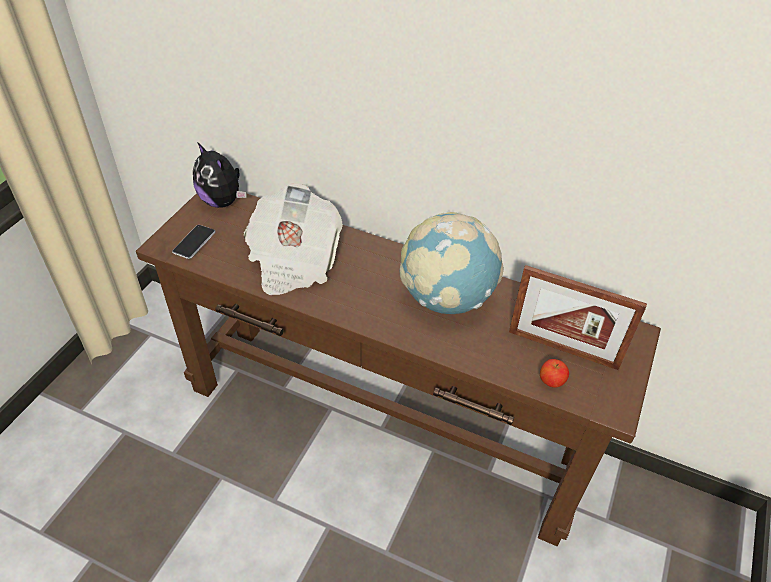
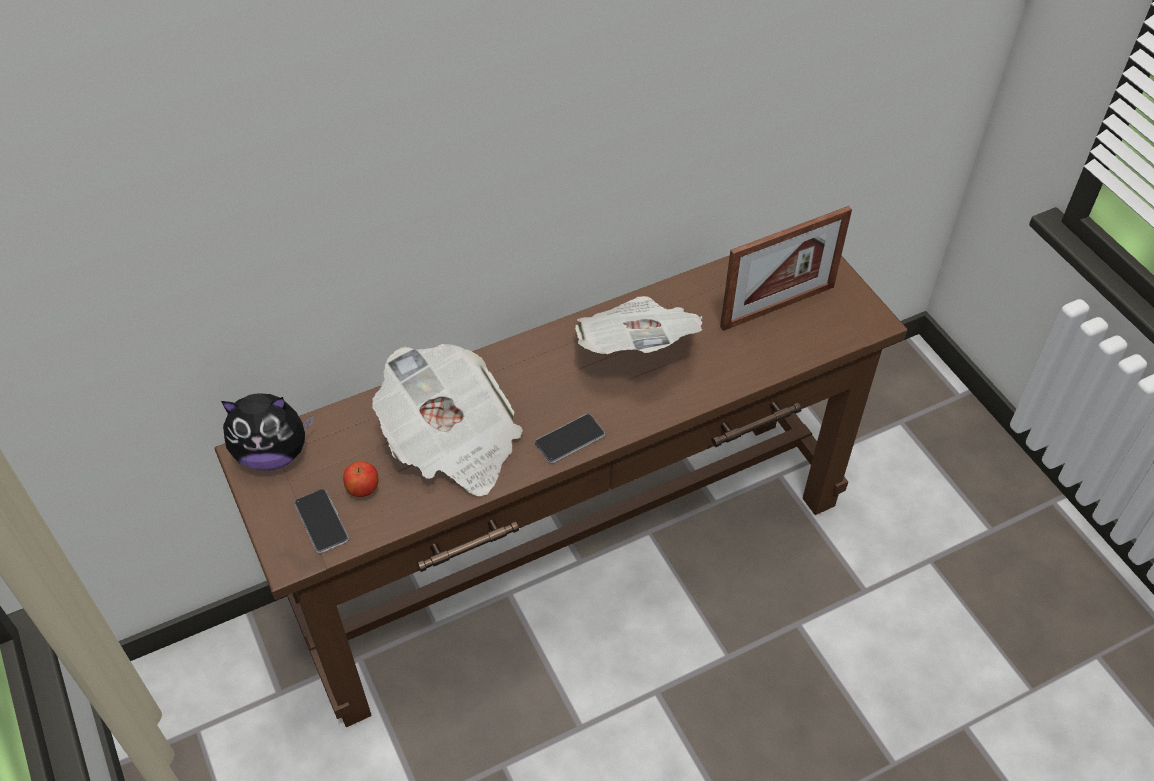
camera: 50 degrees left, 5 degrees up
globe [400,211,504,314] -> newspaper [575,296,703,354]
apple [540,359,569,388] -> apple moved to [343,461,378,497]
none -> phone [535,414,605,463]

